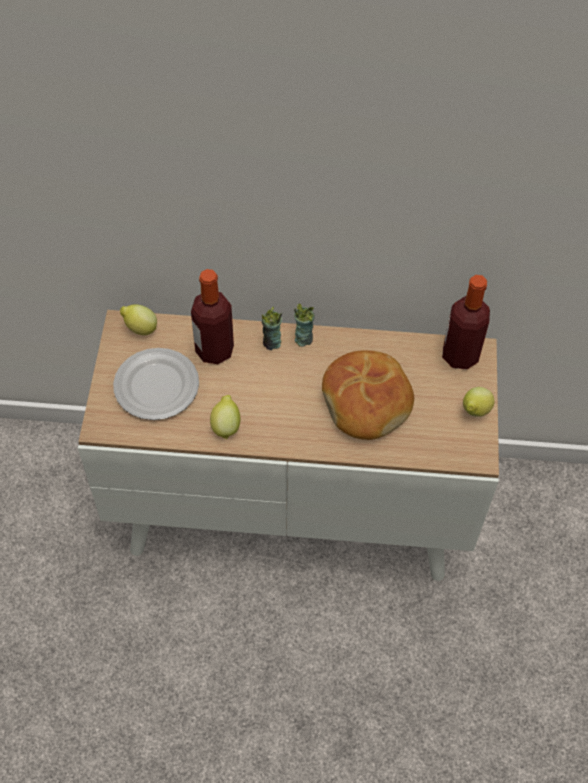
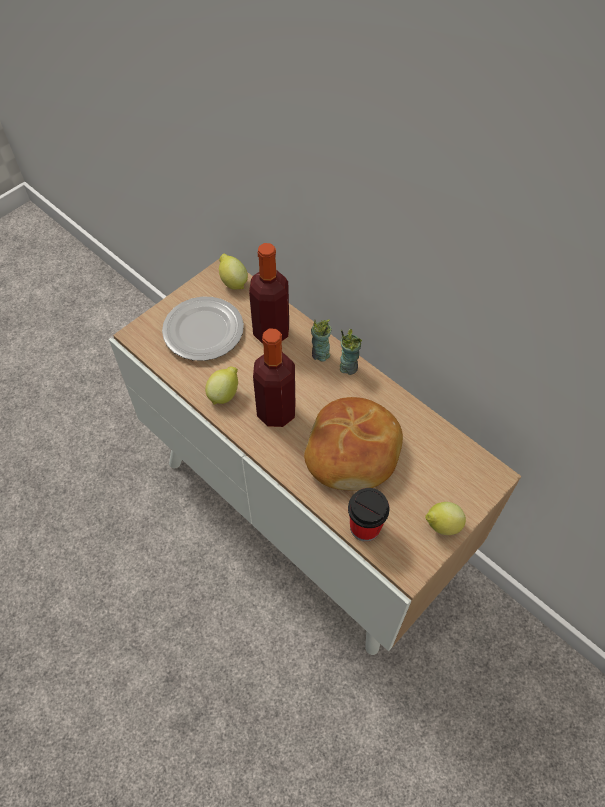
camera: 40 degrees right, 0 degrees up
bottle [442,275,490,370] -> bottle moved to [253,329,295,427]
none -> cup [348,488,390,542]

